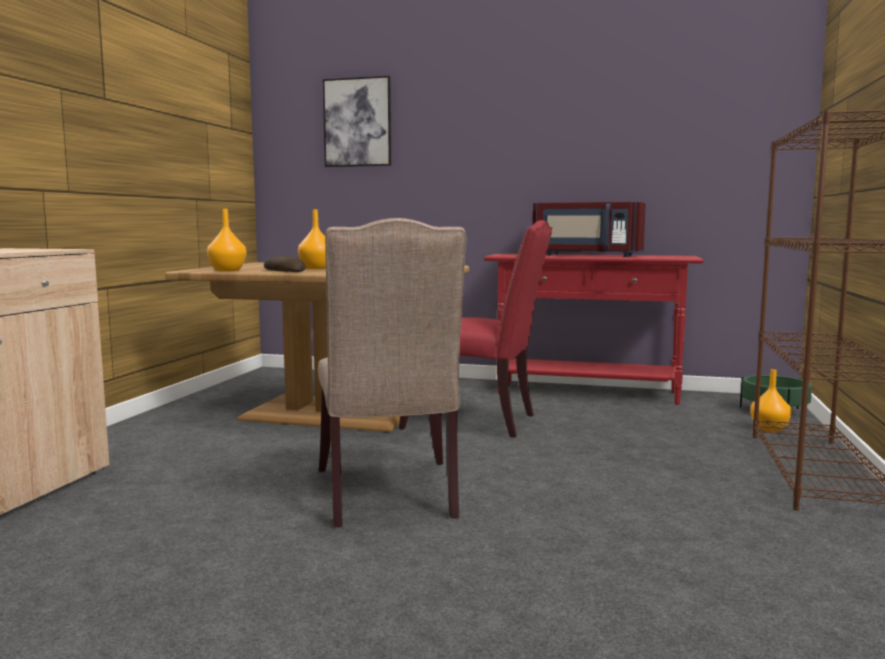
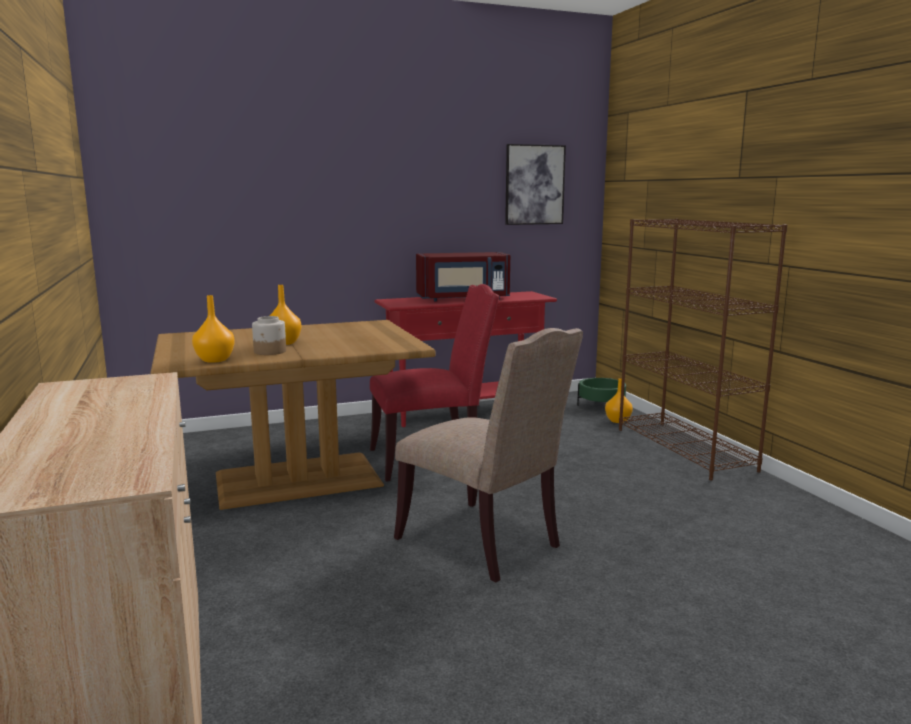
camera: 35 degrees left, 5 degrees up
bread [264,255,306,272] -> jar [252,316,286,355]
picture [323,76,391,167] -> picture moved to [505,144,566,225]

